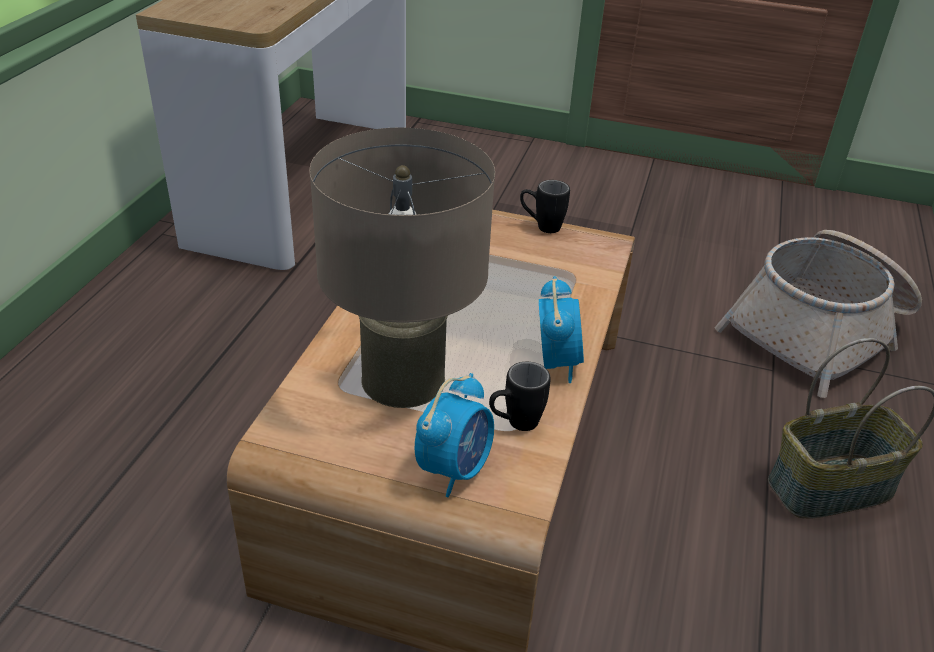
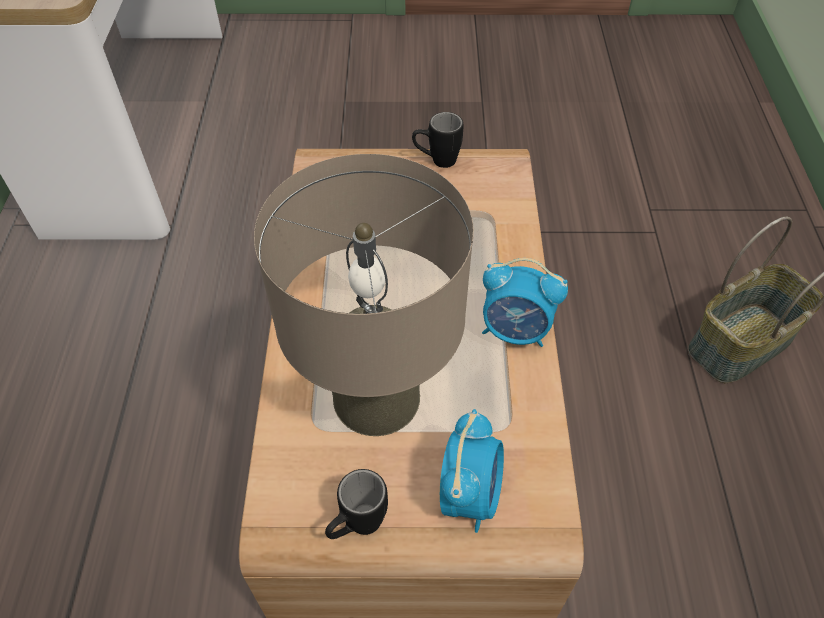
camera: 15 degrees left, 15 degrees up
black mug [489,362,551,431] -> black mug moved to [325,469,388,539]
alarm clock [539,276,584,383] -> alarm clock turned 120 degrees clockwise [482,258,568,347]
basket [715,230,922,398] -> none

